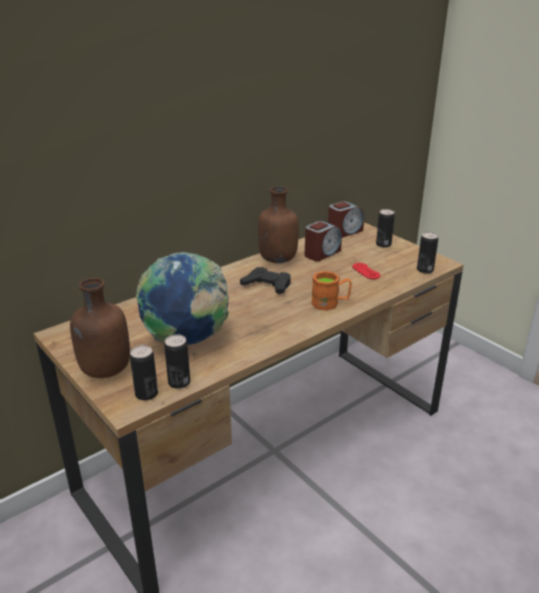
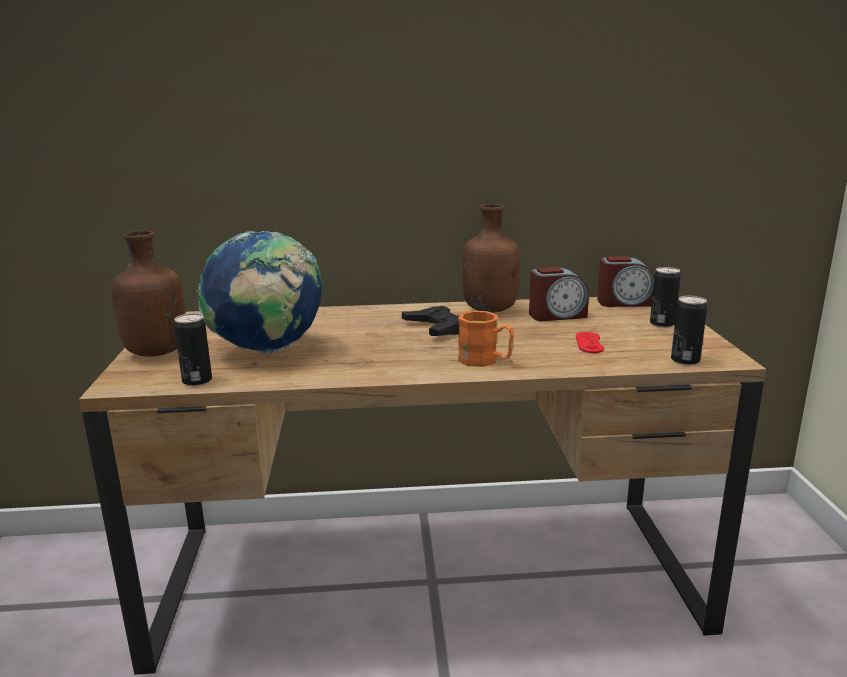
camera: 35 degrees right, 10 degrees down
can [130,345,158,400] -> none

